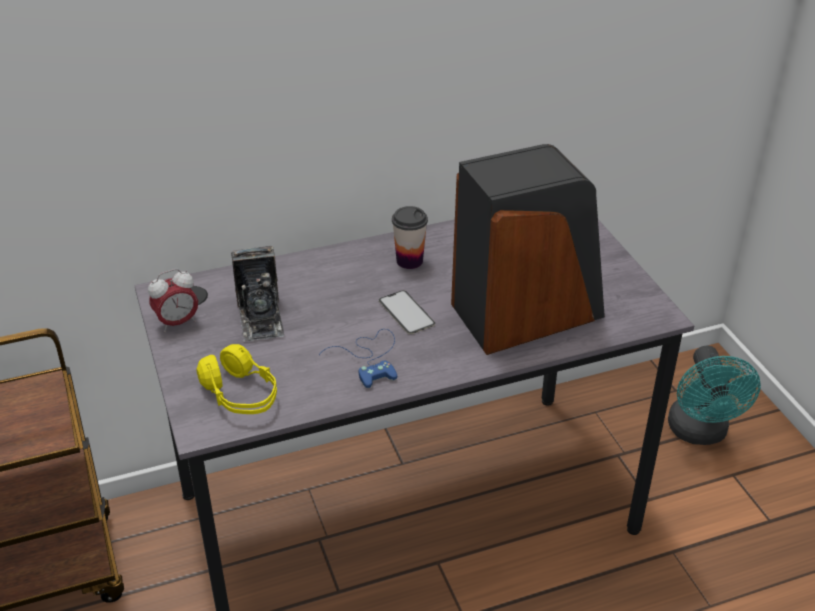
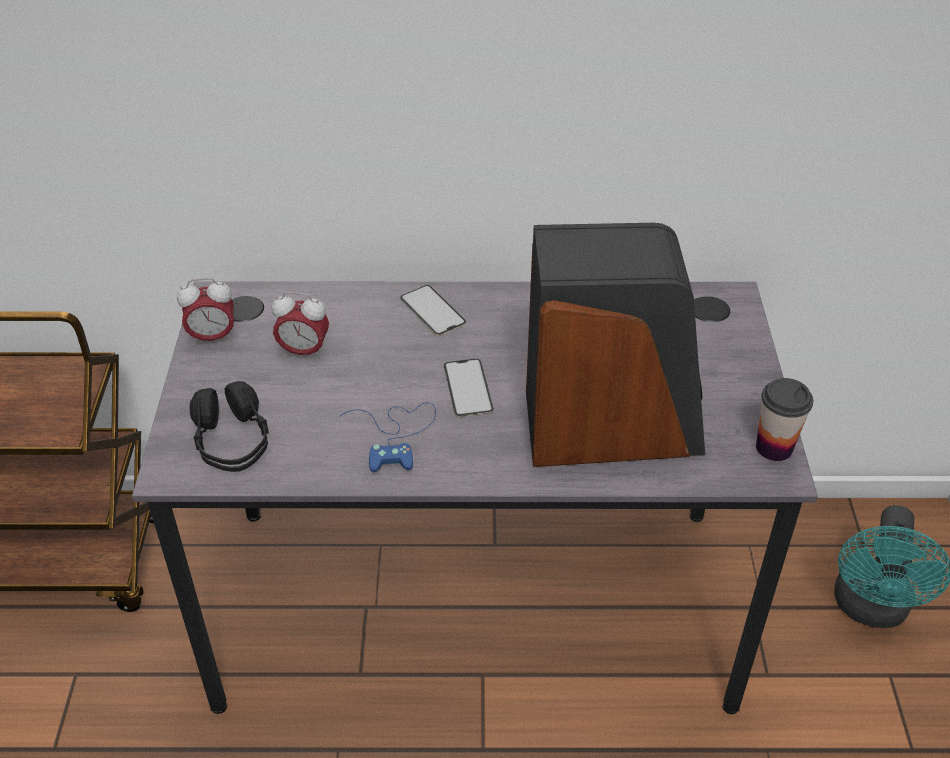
camera: 20 degrees right, 5 degrees up
yellow headphones [196,344,277,414] -> black headphones [190,381,269,472]
camera [231,246,284,342] -> alarm clock [272,292,329,359]
cup [392,206,428,269] -> cup moved to [756,378,813,461]
none -> phone [400,285,466,336]

